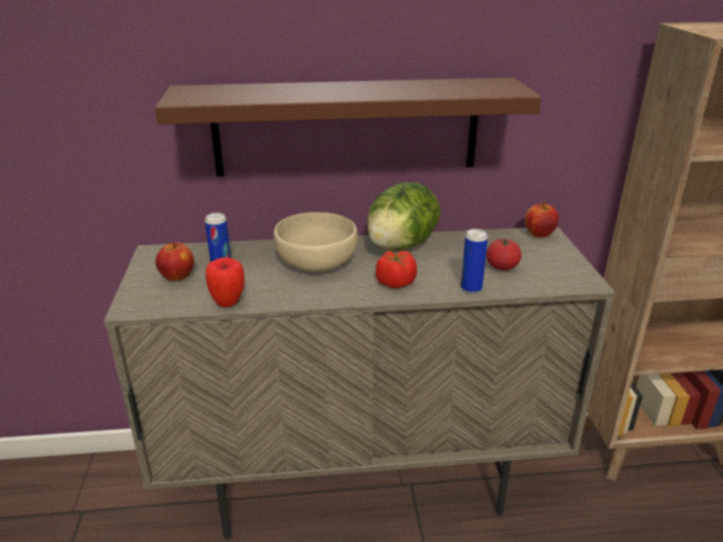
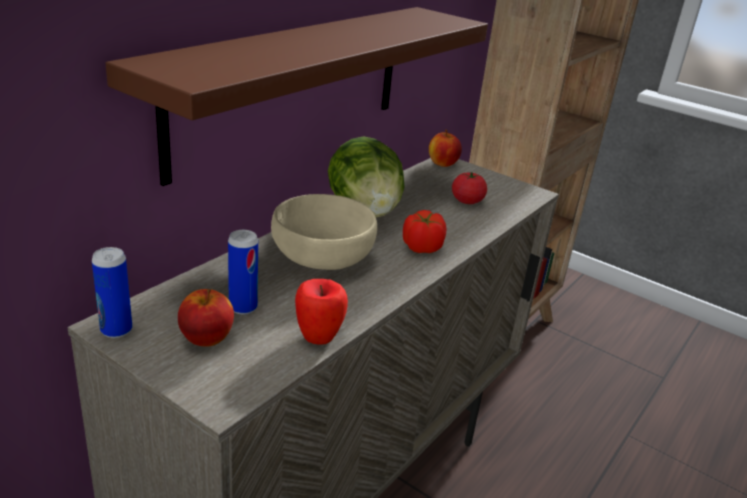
camera: 50 degrees left, 0 degrees up
can [461,229,488,293] -> can moved to [92,247,132,338]

